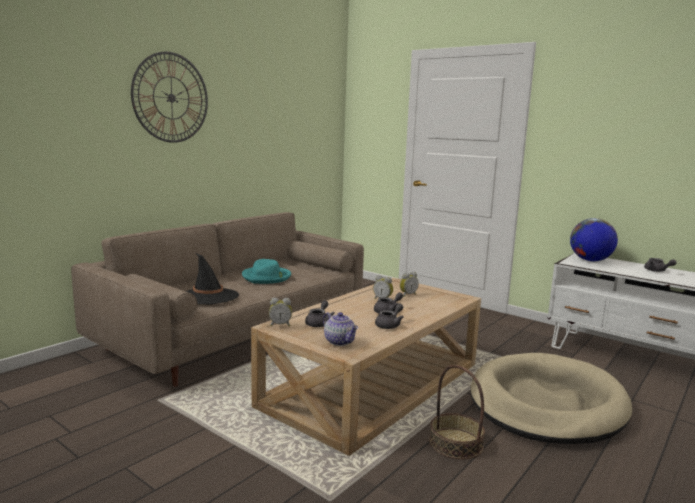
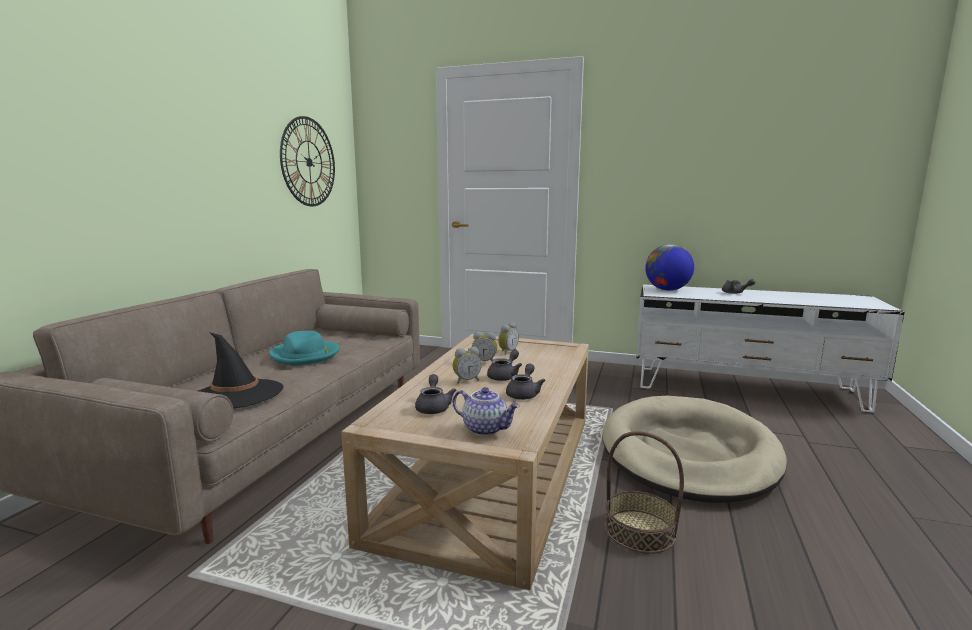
camera: 20 degrees left, 0 degrees up
wall clock [131,52,208,143] -> wall clock moved to [280,116,335,206]
alarm clock [269,298,292,326] -> alarm clock moved to [453,347,482,384]

